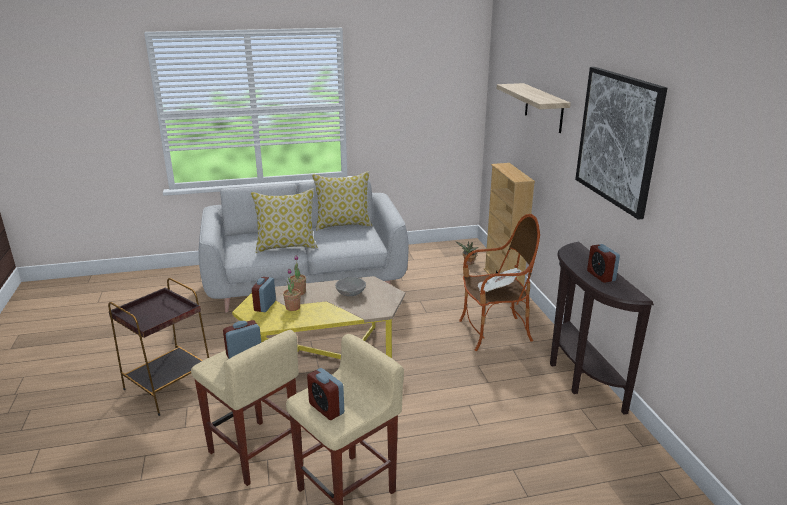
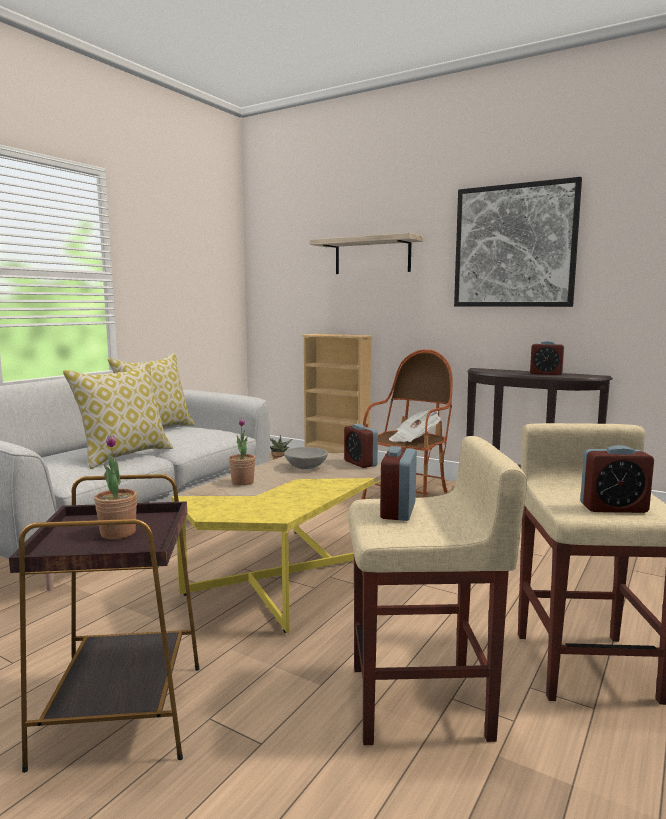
camera: 45 degrees left, 15 degrees down
alarm clock [252,277,276,312] -> alarm clock moved to [344,424,378,468]
potted plant [283,269,301,311] -> potted plant moved to [94,435,137,539]

